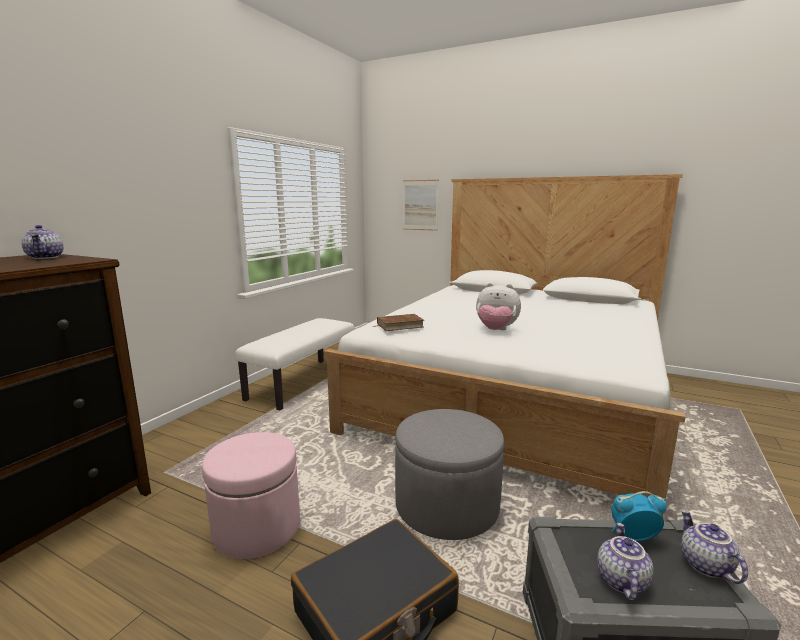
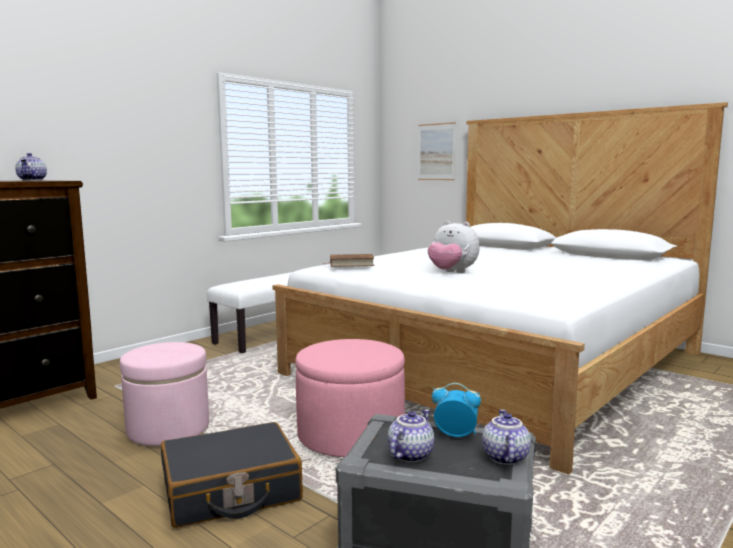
camera: 15 degrees right, 5 degrees down
grey ottoman [395,409,504,540] -> pink ottoman [295,339,405,457]

